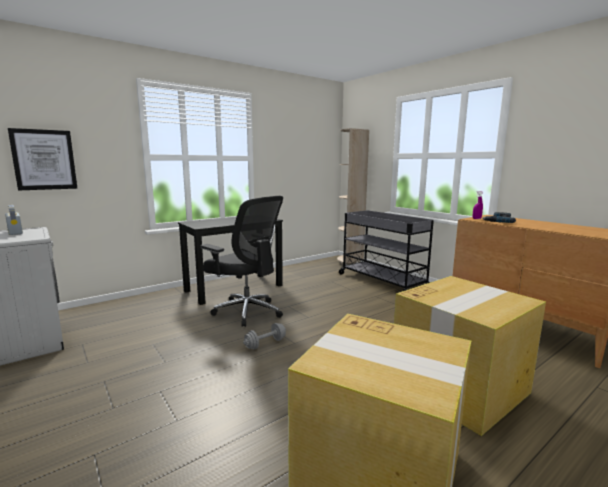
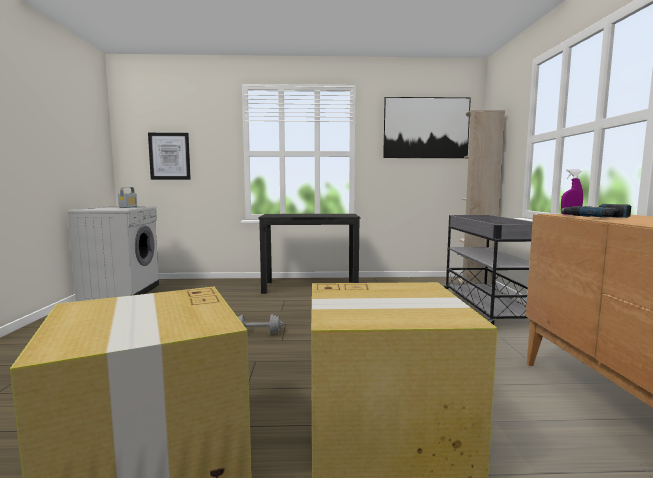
camera: 35 degrees right, 5 degrees down
office chair [200,196,283,327] -> none
none -> picture [383,97,471,158]

